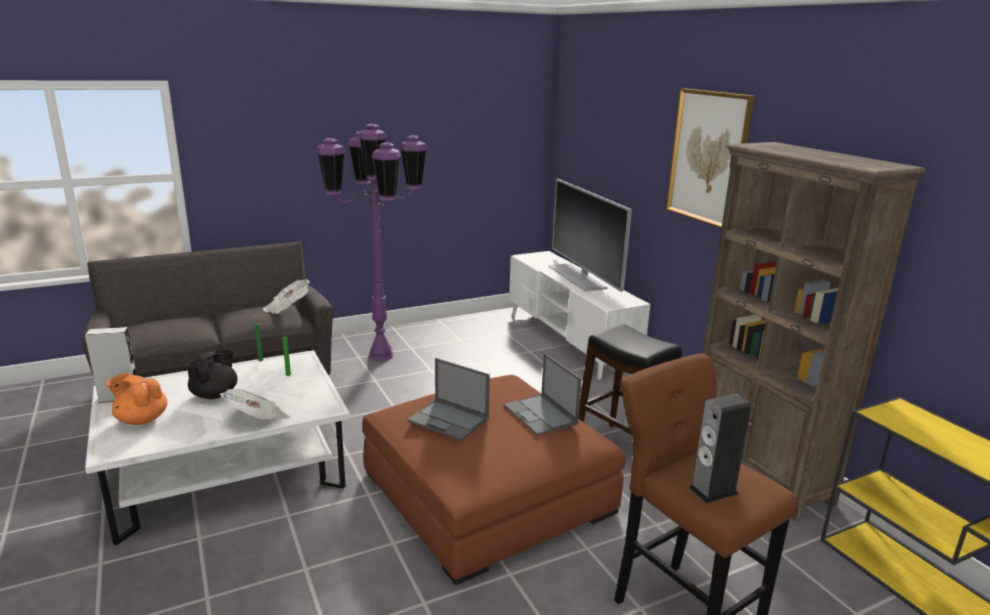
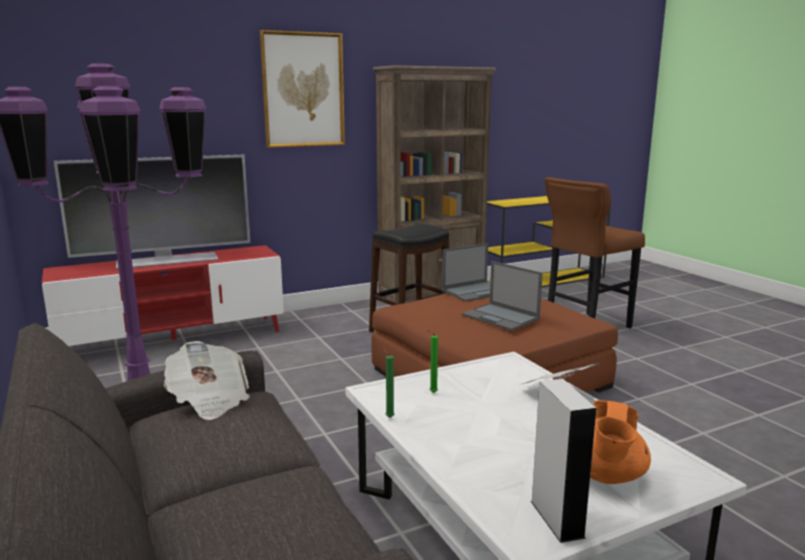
camera: 90 degrees left, 5 degrees down
black teapot [188,350,238,399] -> none
laptop [407,358,490,441] -> laptop turned 105 degrees clockwise [462,261,543,331]
white tv stand [509,251,651,380] -> red tv stand [42,245,284,346]
speaker [689,394,751,503] -> none

